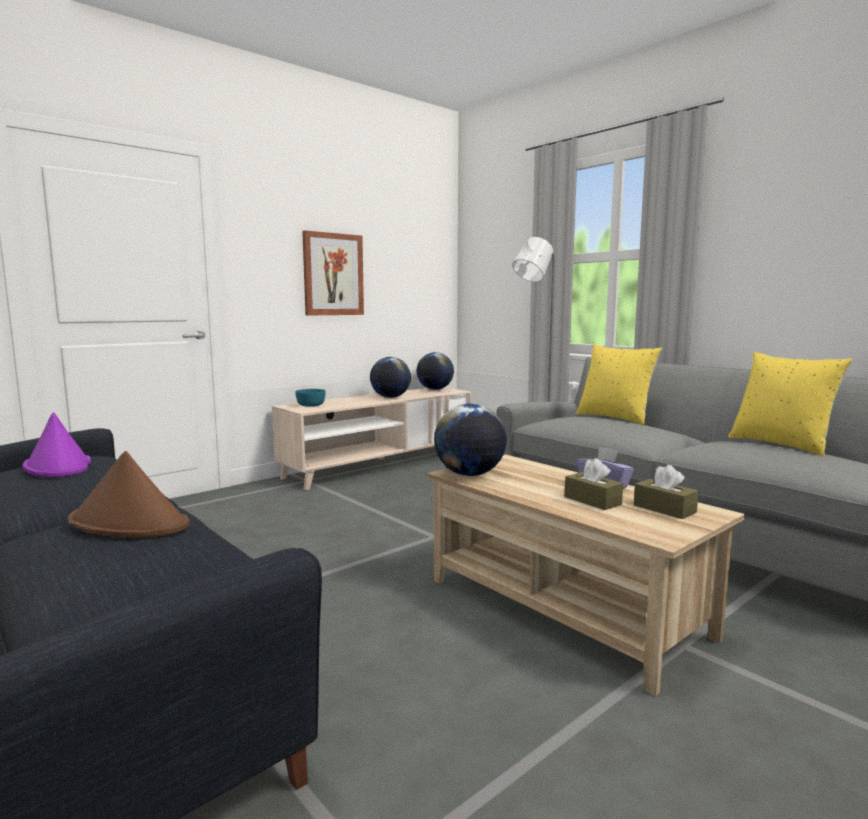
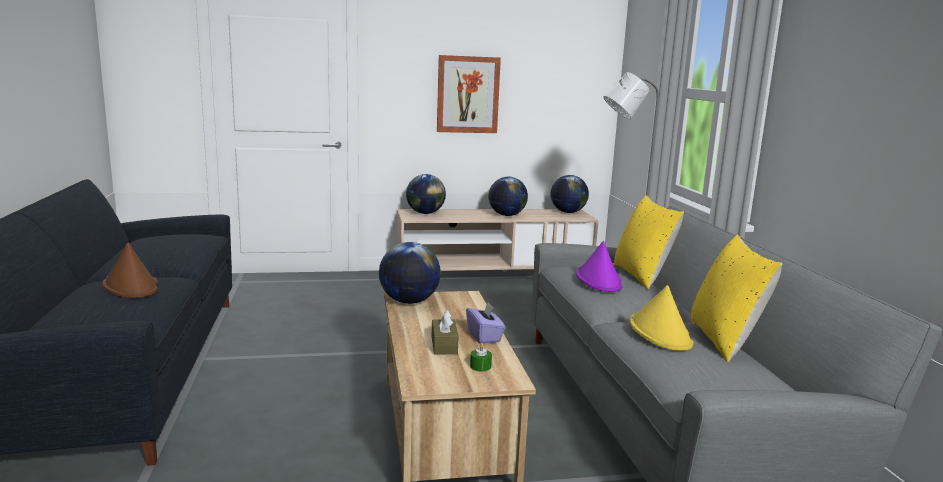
camera: 30 degrees right, 5 degrees up
purple hat [23,412,91,477] -> purple hat moved to [576,241,622,292]
turquoise bowl [295,389,326,407] -> globe [406,174,446,214]
brown tissue box [634,465,698,519] -> green candle [470,343,492,371]
none -> yellow hat [630,285,694,351]

